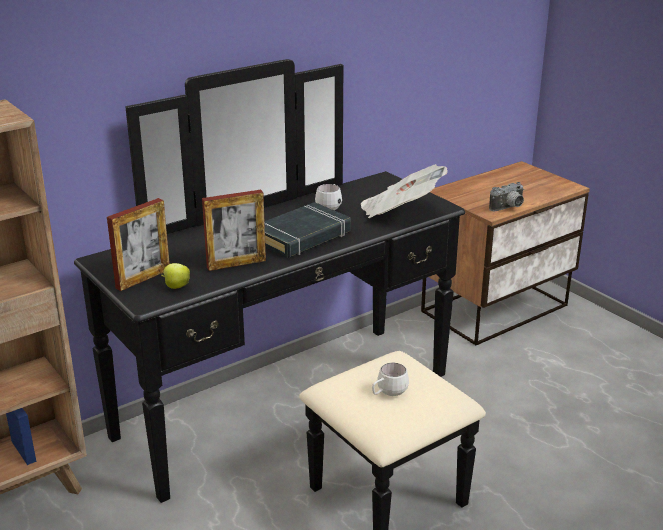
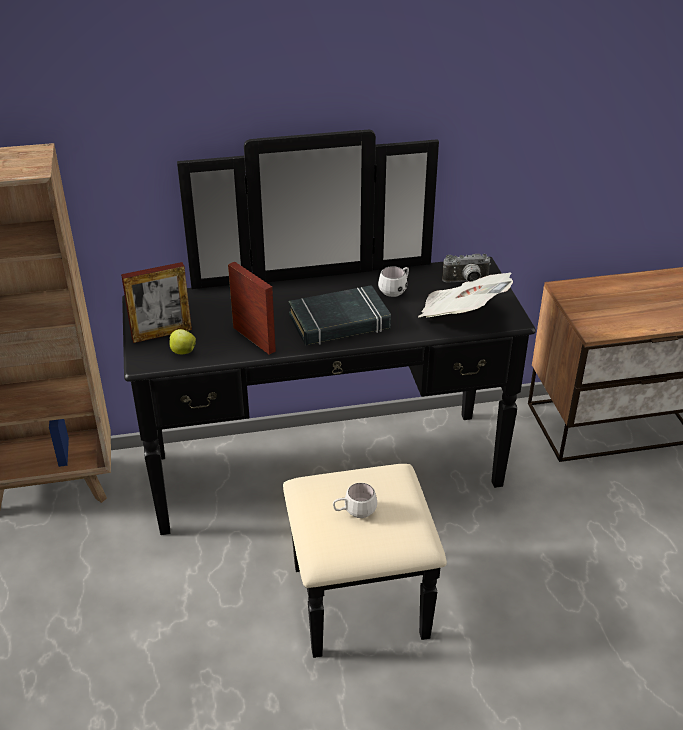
camera: 25 degrees right, 10 degrees up
picture frame [202,190,266,271] -> picture frame turned 135 degrees counterclockwise [228,262,276,355]
camera [489,182,524,211] -> camera moved to [442,254,491,283]

